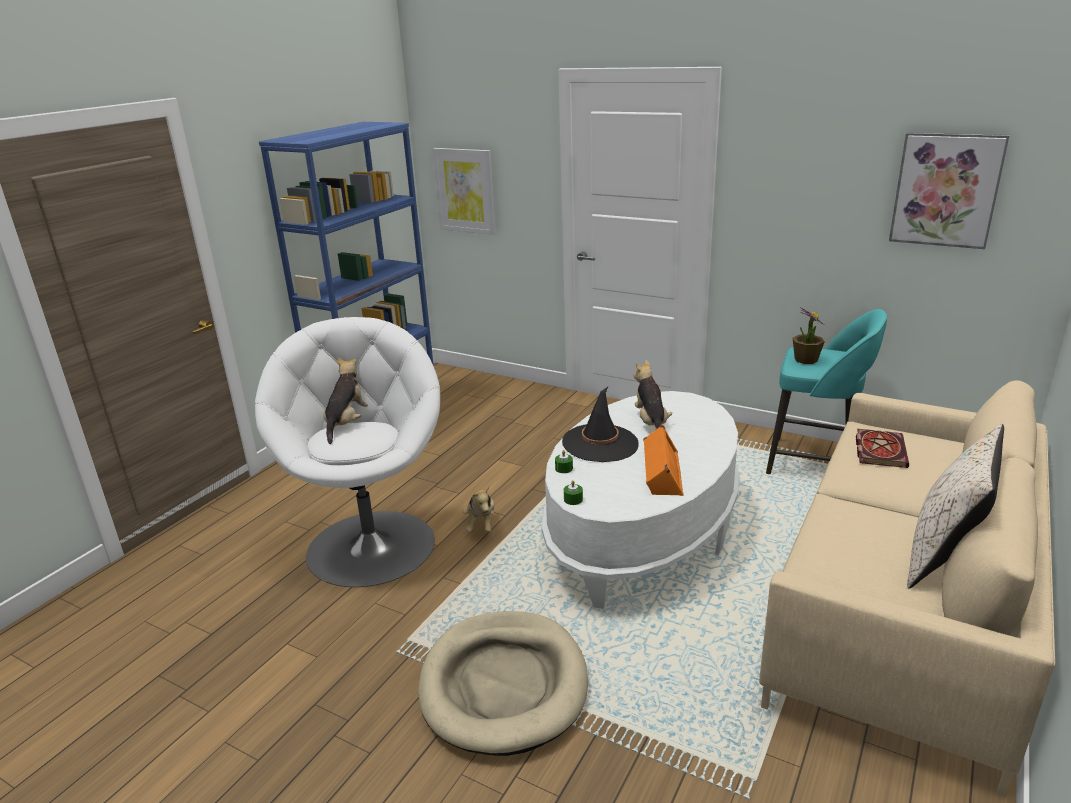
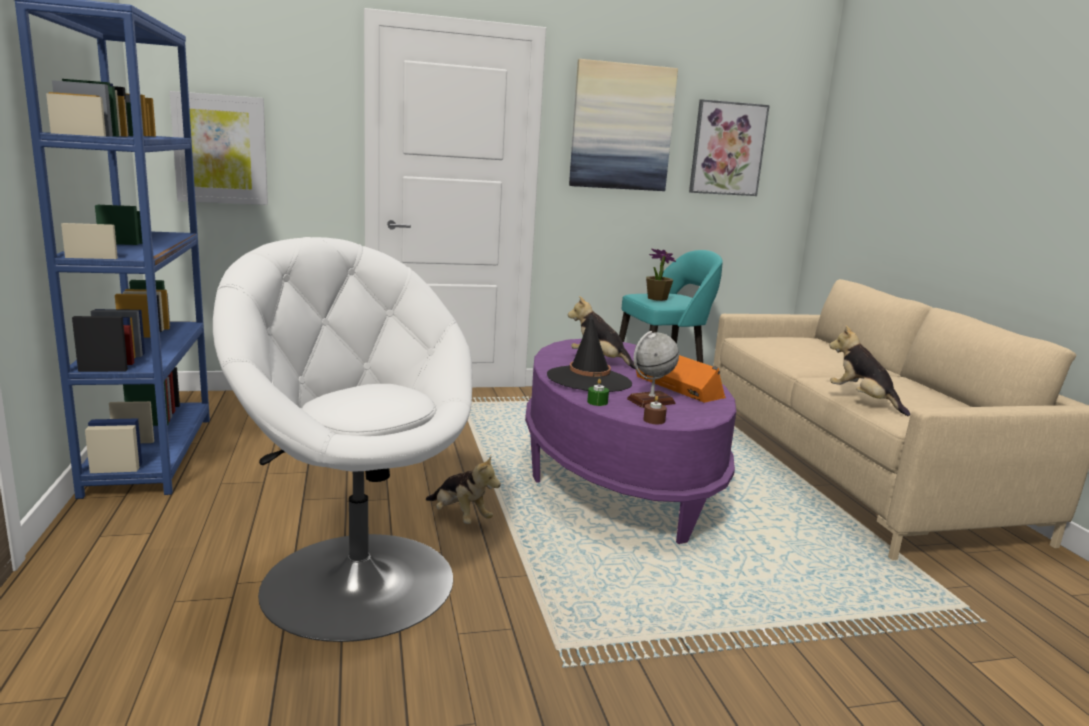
camera: 45 degrees left, 10 degrees down
plush toy [324,357,368,444] -> plush toy moved to [829,325,910,416]
beige dog bed [418,611,588,756] -> none
white coffee table [541,391,739,609] -> purple coffee table [525,339,736,544]
green candle [564,480,583,505] -> brown candle [643,396,667,424]
book [856,429,909,468] -> none
beige pillow [907,424,1004,589] -> none
none -> picture [569,59,678,191]
none -> globe [627,331,679,408]

